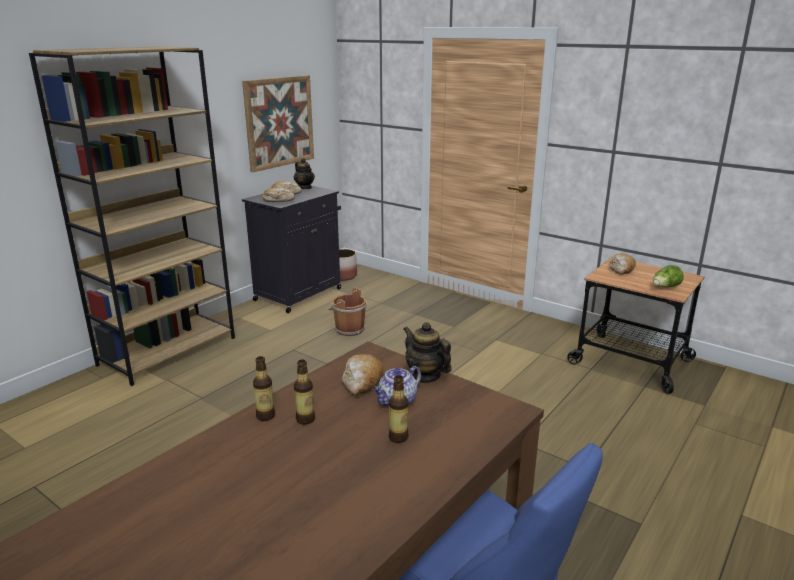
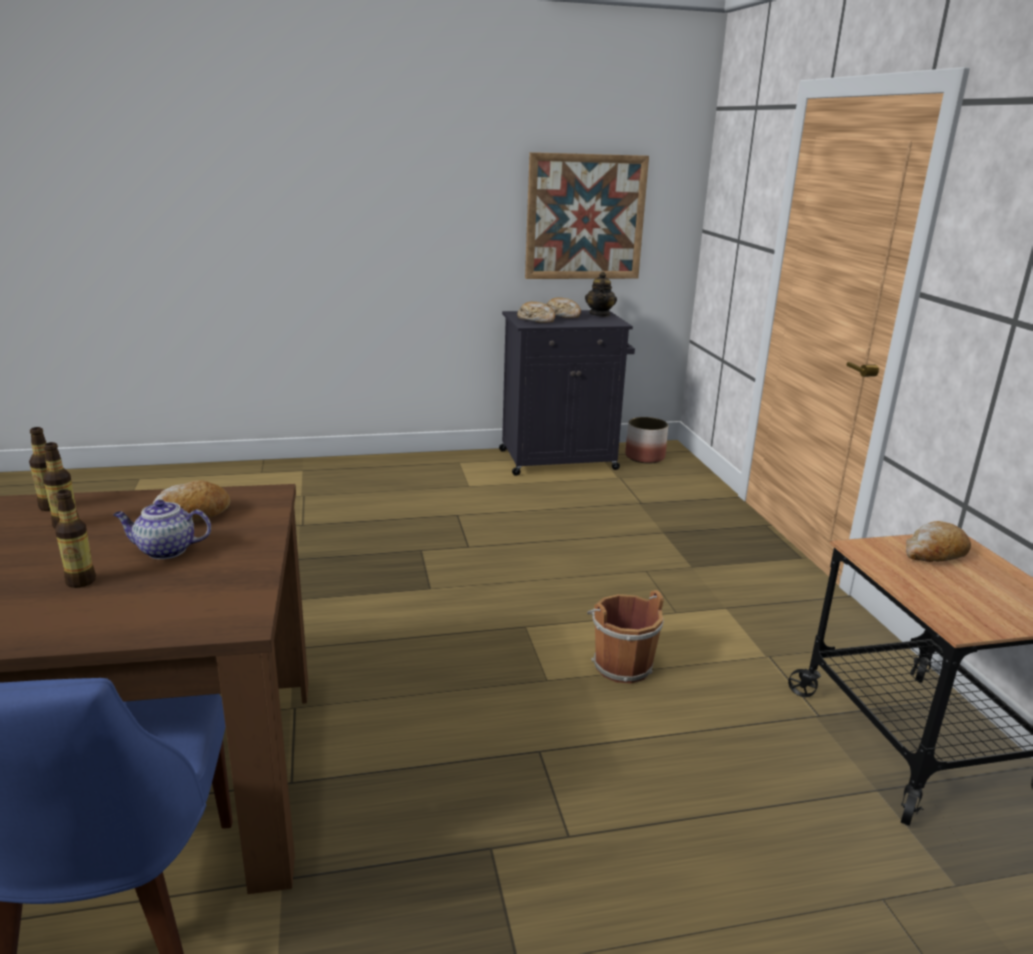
camera: 40 degrees right, 0 degrees up
brown bookcase [29,46,235,386] -> none
brown bucket [328,288,367,336] -> brown bucket moved to [587,590,664,683]
teapot [403,322,452,384] -> none
lettuce [653,265,684,288] -> none

